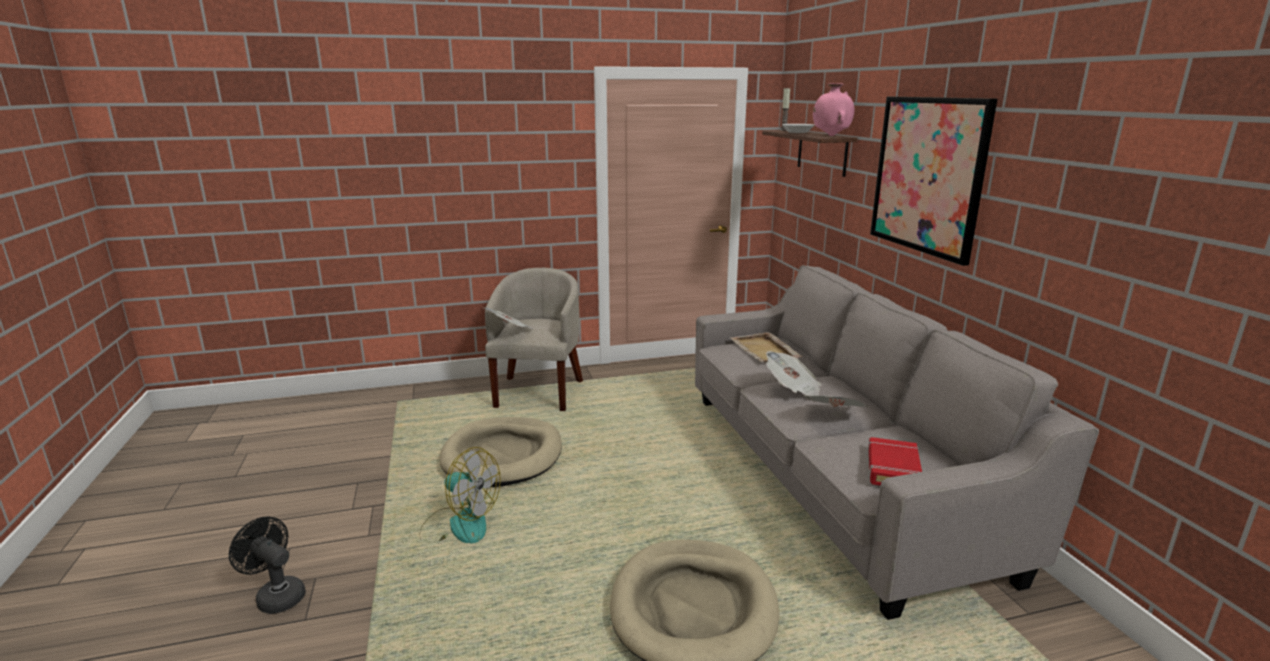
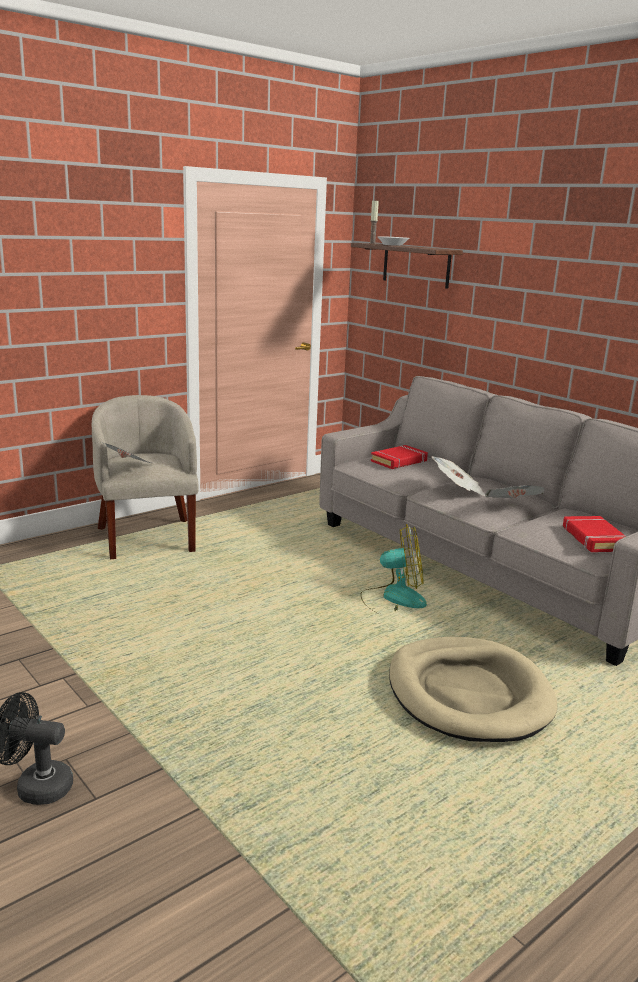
camera: 25 degrees left, 0 degrees up
fan [420,447,501,544] -> fan moved to [361,524,427,614]
beige dog bed [440,417,562,487] -> none
beige tray [730,332,803,362] -> red book [371,445,428,469]
pink vase [813,83,854,136] -> none
picture [870,97,997,266] -> none

